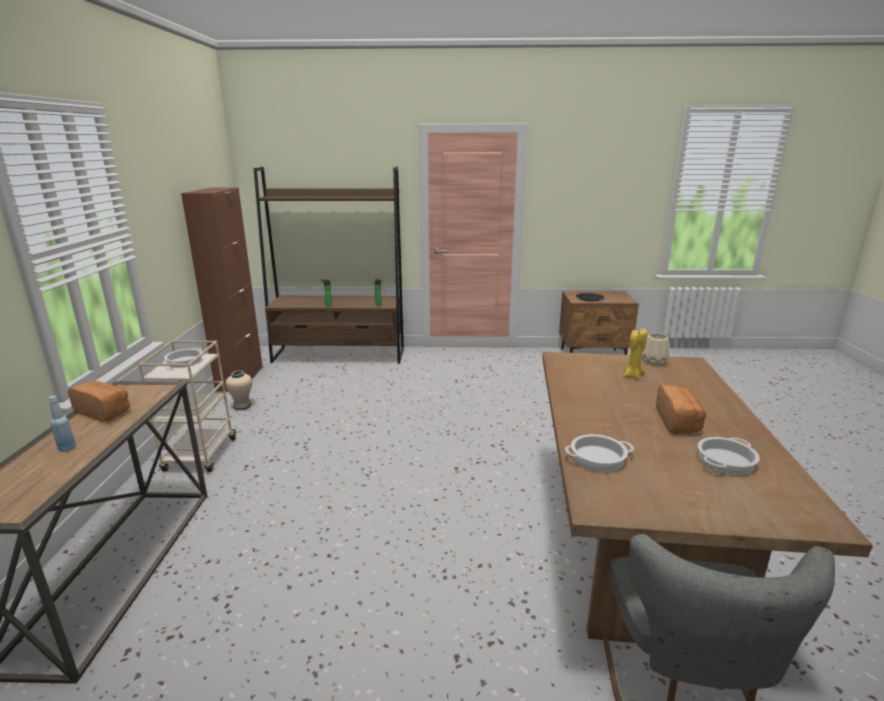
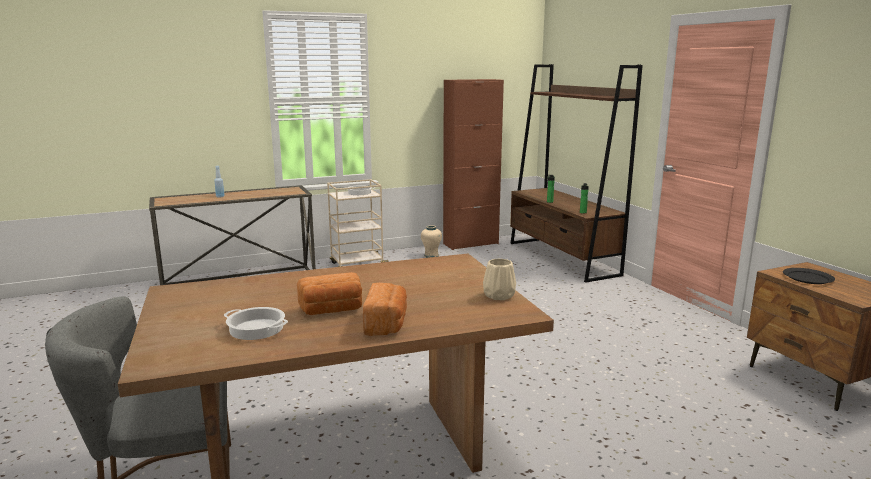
camera: 65 degrees right, 5 degrees down
bread [68,381,130,422] -> bread moved to [363,283,407,336]
cooking pot [565,434,634,472] -> none
yellow candle [623,328,647,379] -> none

